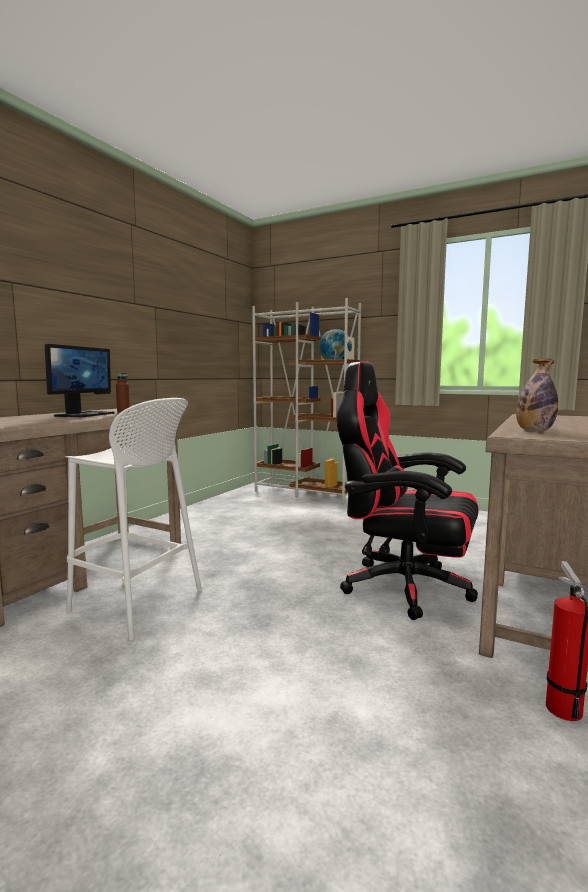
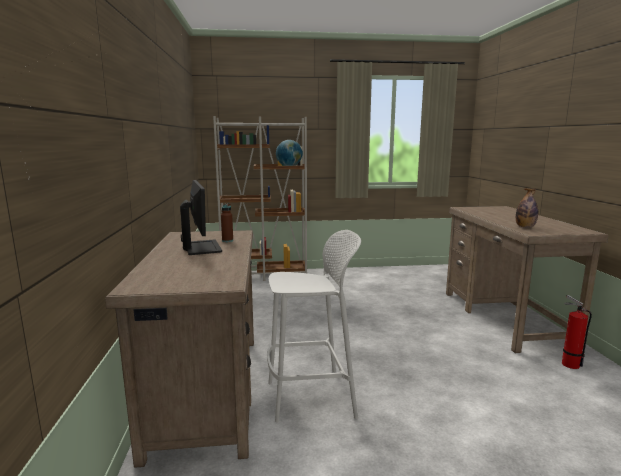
camera: 35 degrees left, 5 degrees up
black office chair [337,361,479,620] -> none

